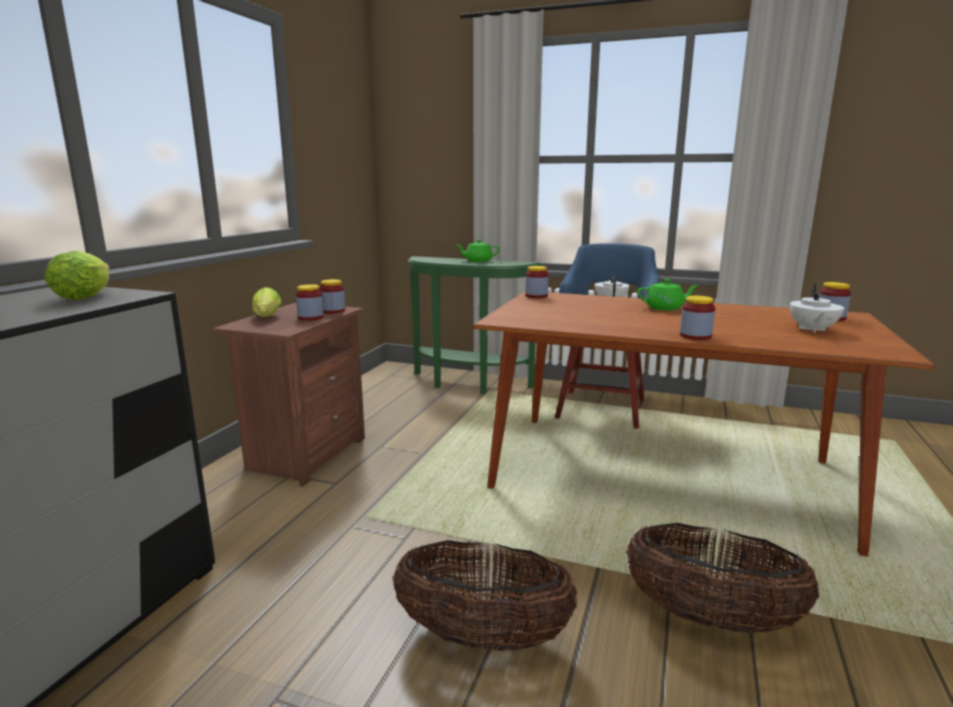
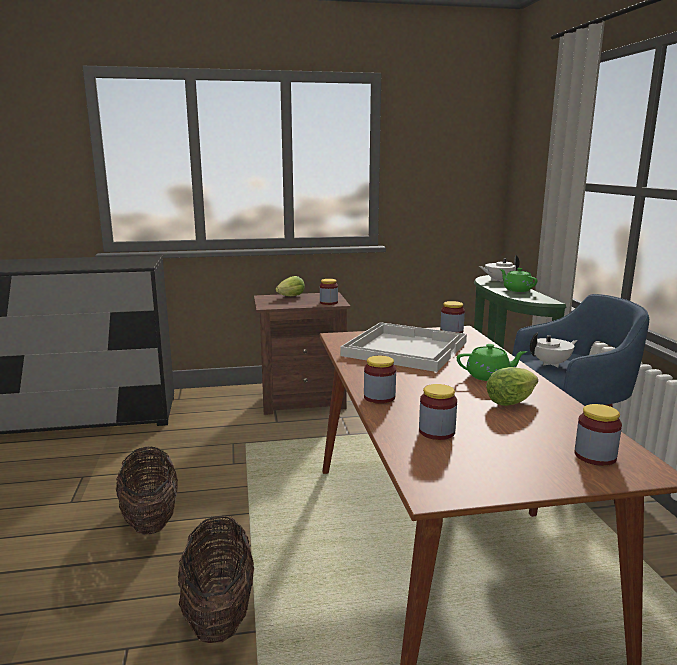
camera: 60 degrees right, 0 degrees up
lettuce [45,251,110,300] -> lettuce moved to [486,367,538,406]
jar [296,284,324,321] -> jar moved to [419,384,457,440]
green teapot [637,279,699,310] -> green teapot turned 60 degrees counterclockwise [457,344,527,381]
white teapot [790,284,844,333] -> white teapot moved to [479,255,520,282]
none -> white tray [340,322,467,372]

